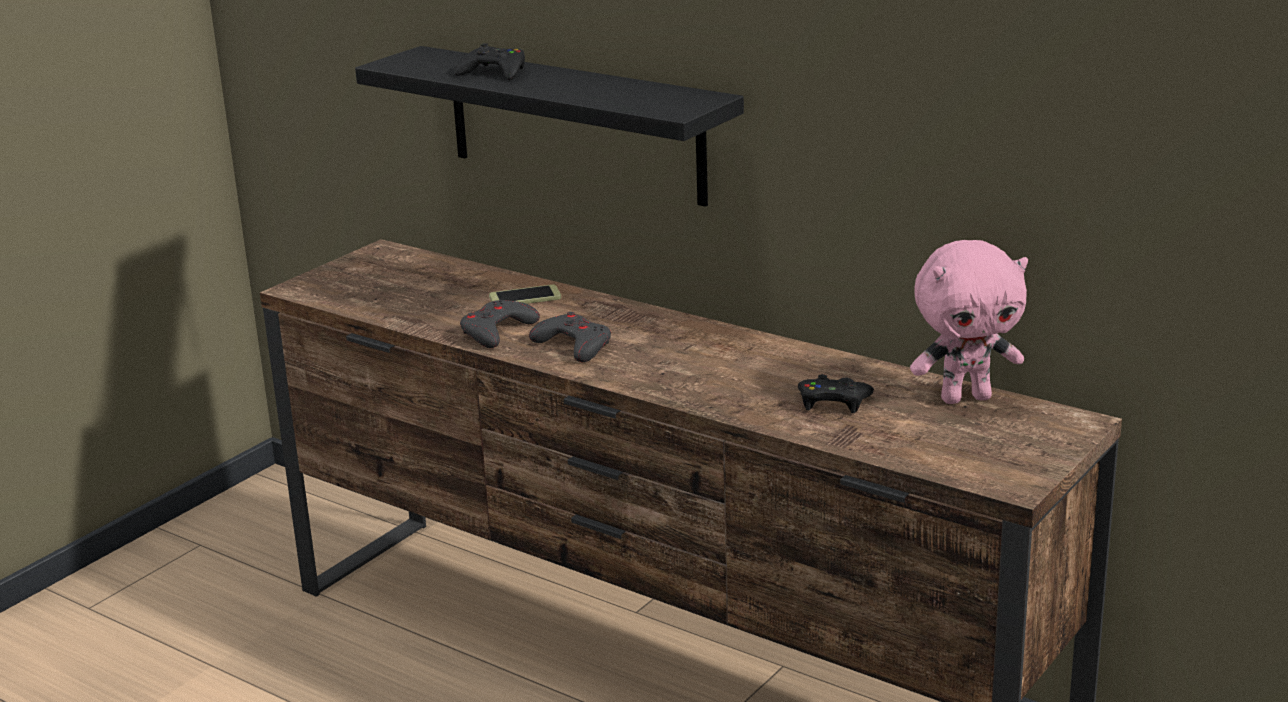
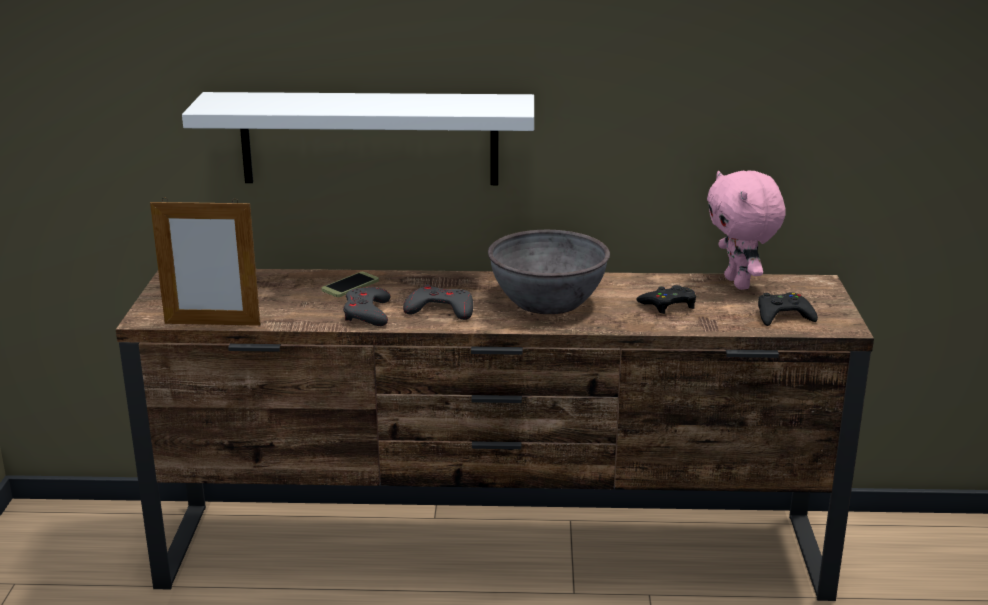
camera: 35 degrees left, 0 degrees up
black shelf [355,46,744,207] -> white shelf [182,92,534,185]
black game controller [454,43,525,80] -> black game controller moved to [758,292,818,326]
pink plush toy [910,240,1028,404] -> pink plush toy turned 120 degrees clockwise [707,171,785,290]
none -> picture frame [150,198,261,326]
none -> grey bowl [488,230,610,314]

